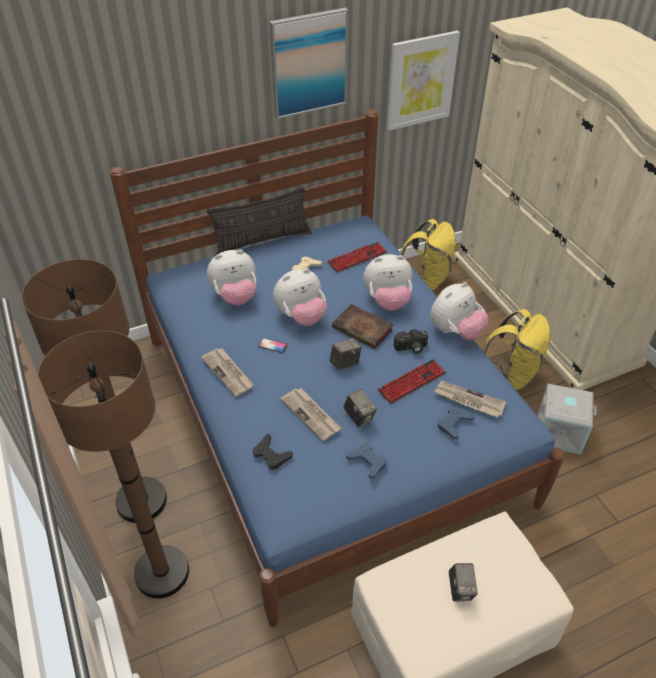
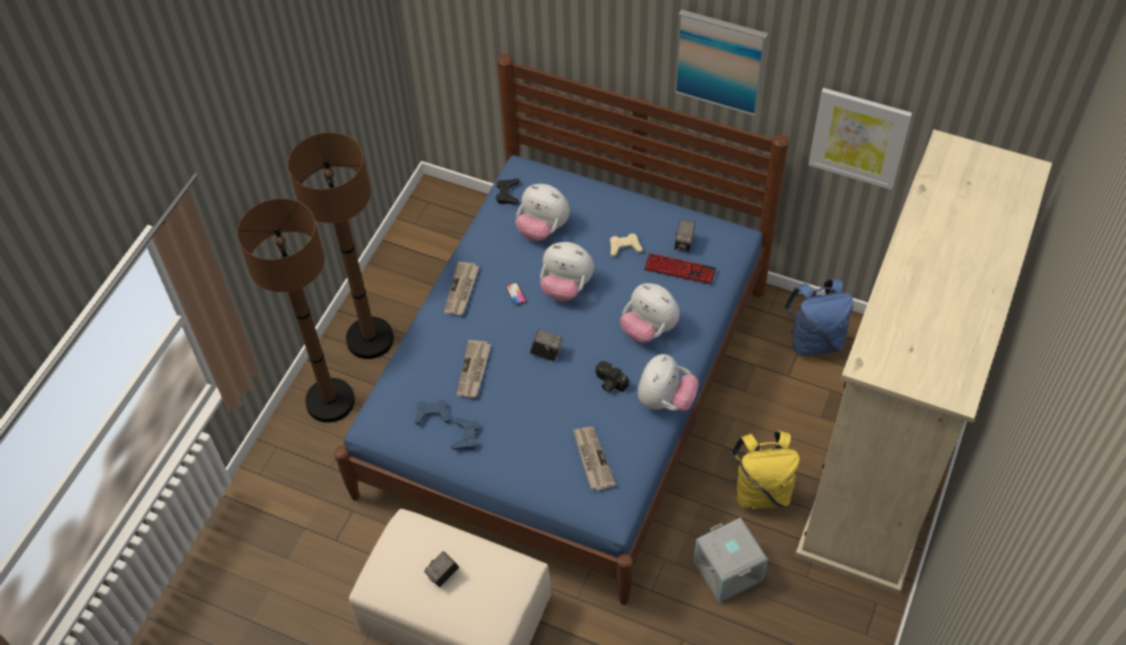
camera: 50 degrees right, 10 degrees up
pillow [207,187,312,255] -> none
black game controller [252,434,293,470] -> black game controller moved to [496,178,519,204]
book [332,304,394,349] -> none
camera [343,389,377,428] -> camera moved to [674,219,695,252]
keyboard [377,359,446,404] -> none
yellow backpack [401,219,456,291] -> blue backpack [784,278,853,357]
plush toy [430,282,489,340] -> plush toy turned 75 degrees counterclockwise [638,354,699,411]
blue game controller [437,406,475,439] -> blue game controller moved to [415,400,450,425]

